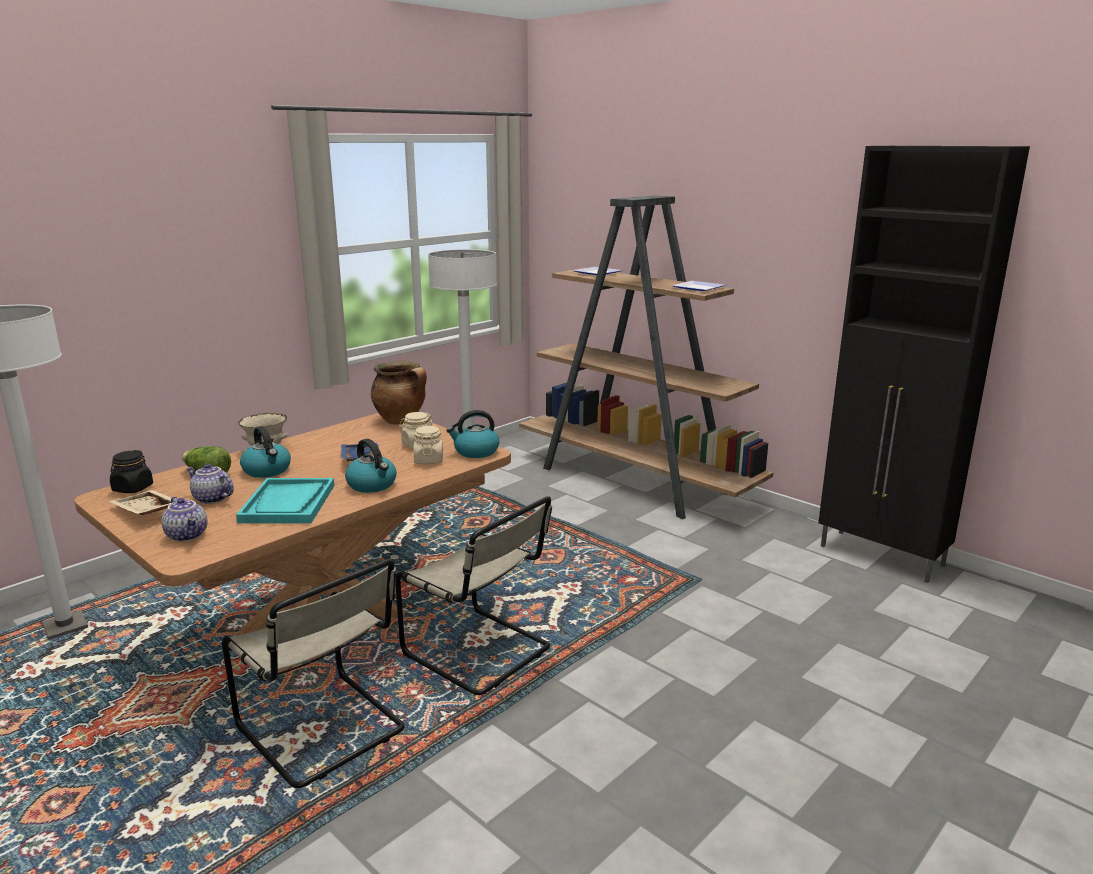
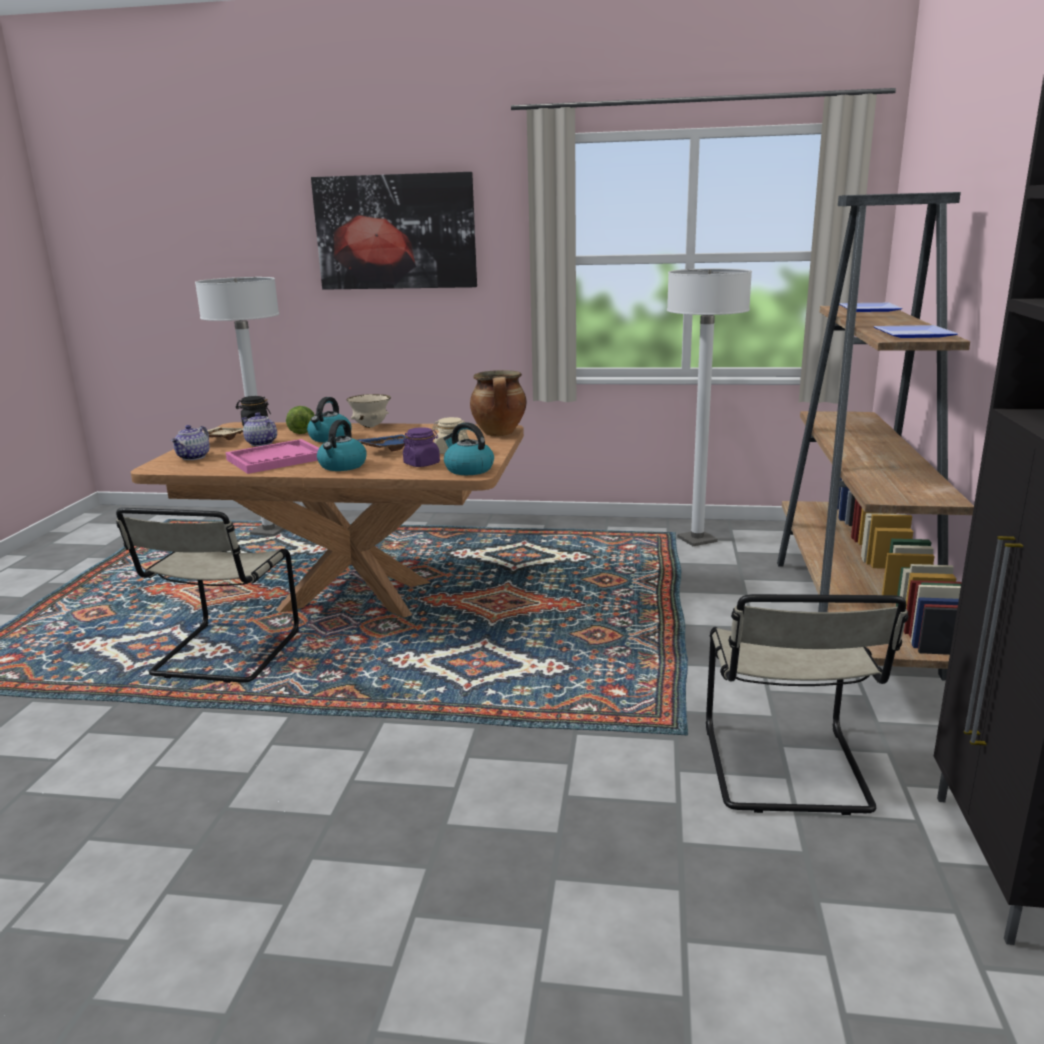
camera: 55 degrees right, 0 degrees up
teapot [186,464,234,504] -> teapot turned 45 degrees counterclockwise [242,413,277,446]
turquoise tray [236,478,334,523] -> pink tray [226,439,319,474]
beige chair [395,496,552,695] -> beige chair moved to [706,594,909,815]
beige jar [414,426,443,464] -> purple jar [403,427,440,467]
none -> picture [311,172,477,290]

